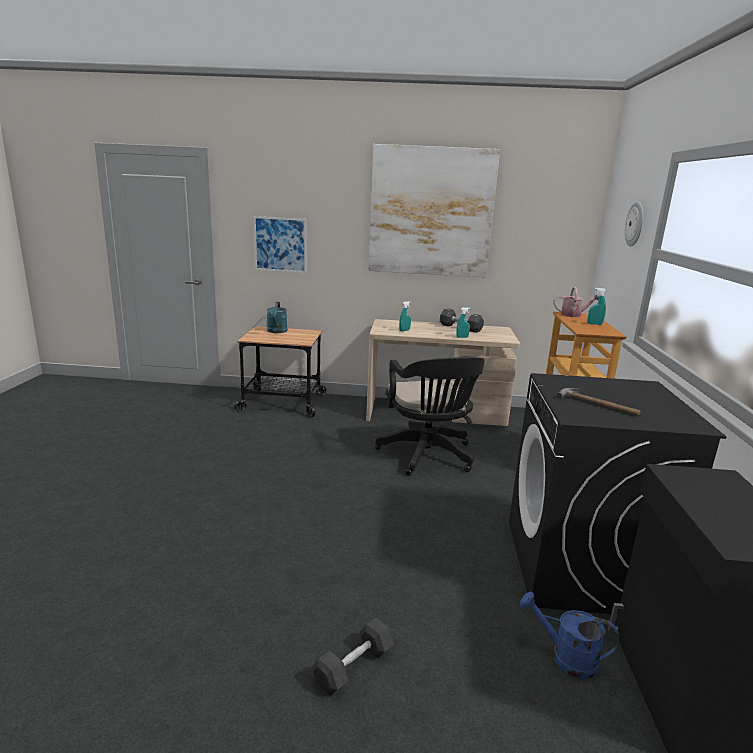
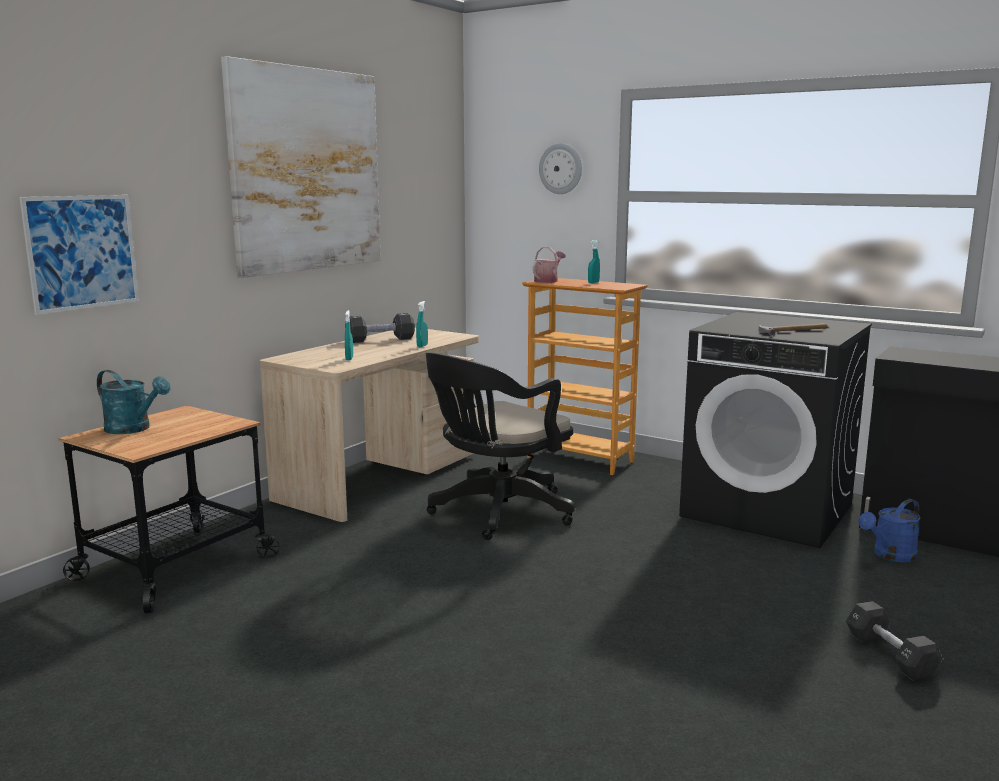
camera: 60 degrees left, 5 degrees down
black office chair [375,357,485,476] -> black office chair turned 120 degrees clockwise [426,353,575,540]

